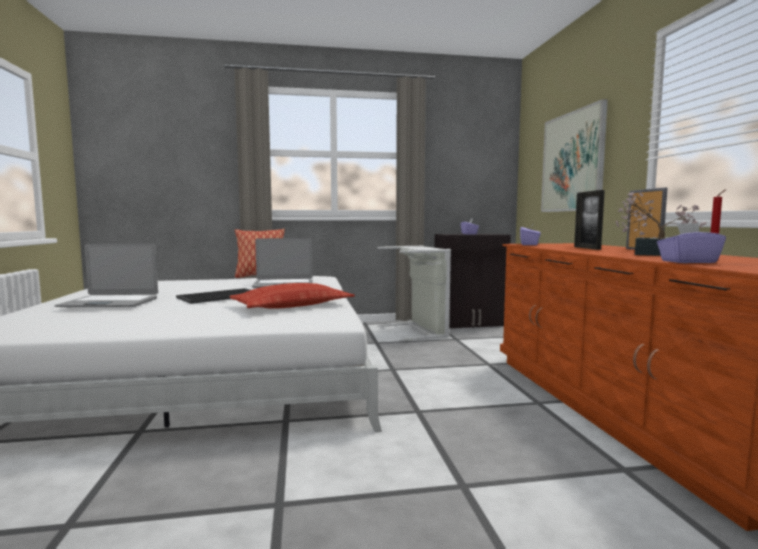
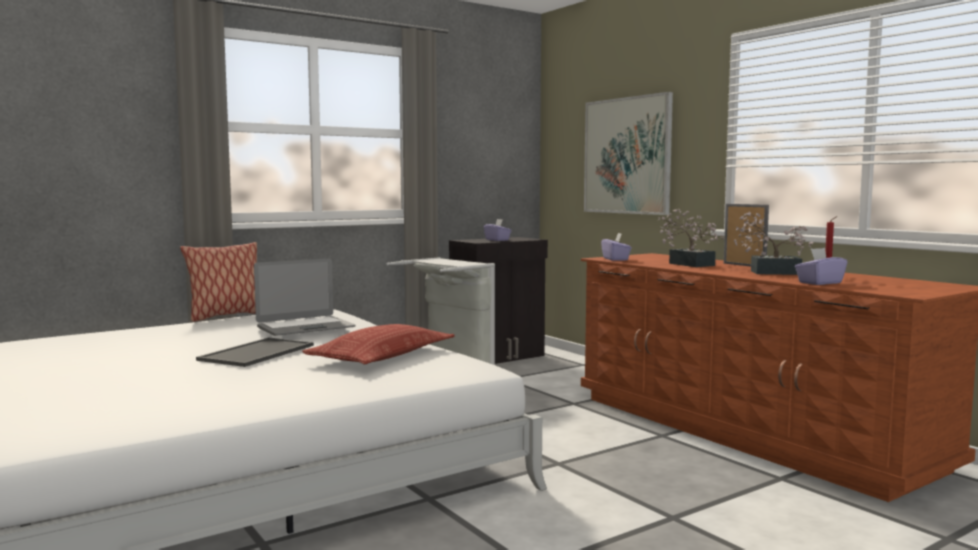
camera: 25 degrees left, 0 degrees up
laptop [55,244,158,307] -> none
picture frame [574,190,605,250] -> potted plant [658,209,725,267]

